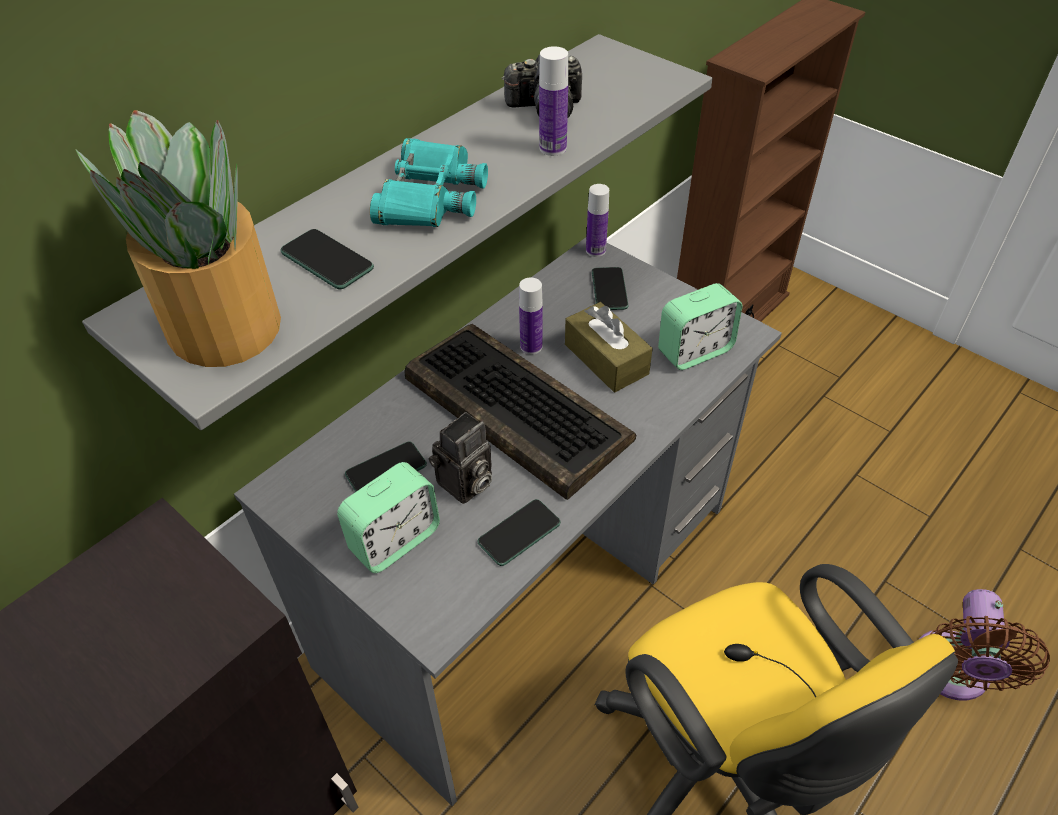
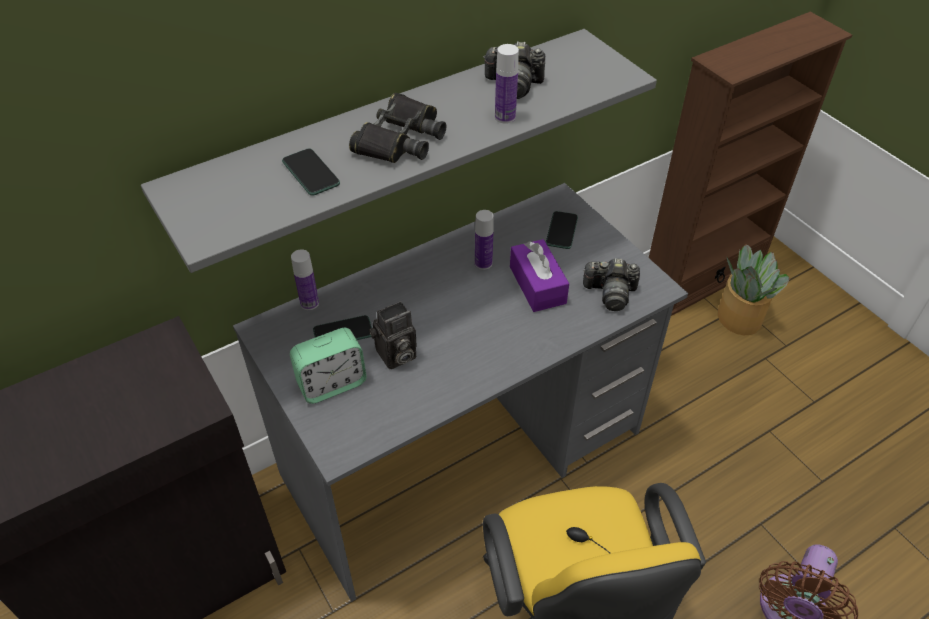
camera: 15 degrees right, 0 degrees up
potted plant [75,110,281,367] -> potted plant moved to [717,244,790,335]
turquoise binoculars [370,138,488,227] -> black binoculars [349,93,446,163]
keyboard [404,324,636,500] -> none
phone [477,499,561,566] -> none
brown tissue box [565,302,653,392] -> purple tissue box [510,239,569,312]
bottle [586,184,609,257] -> bottle moved to [291,249,319,310]
alarm clock [658,283,743,370] -> camera [583,258,640,311]

